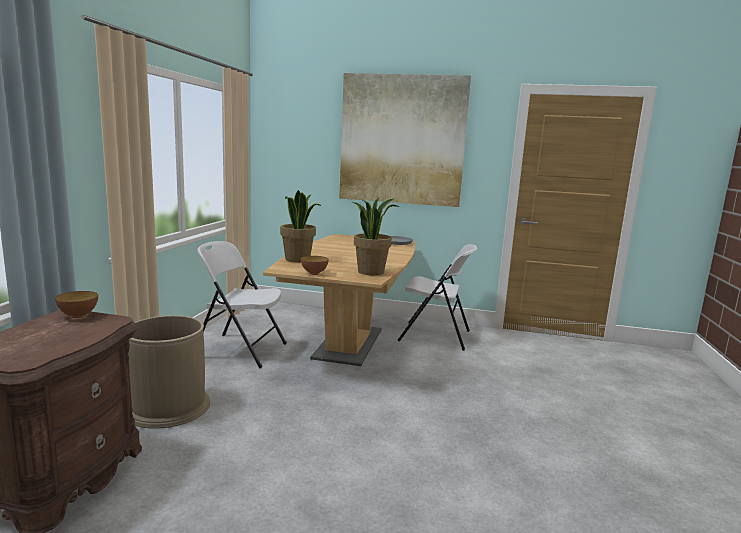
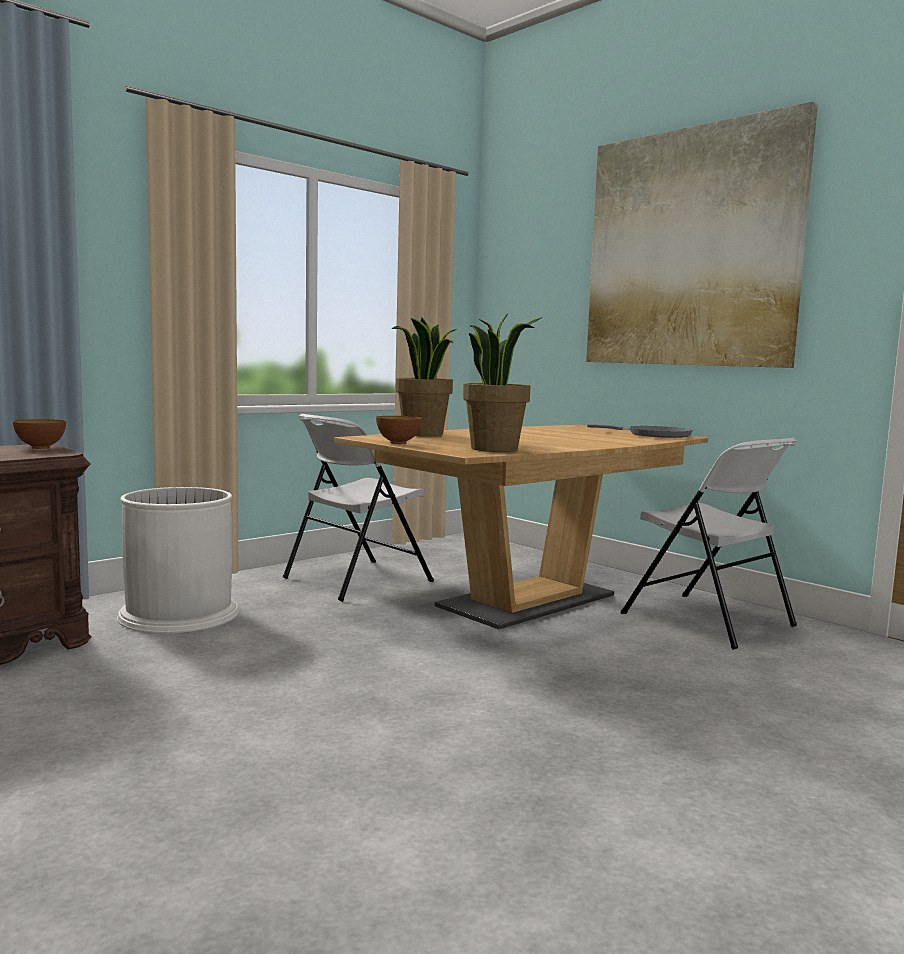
camera: 35 degrees right, 5 degrees down
brown trash can [128,315,211,429] -> white trash can [117,487,239,634]
white chair [197,241,287,368] -> white chair turned 90 degrees counterclockwise [283,414,434,602]

